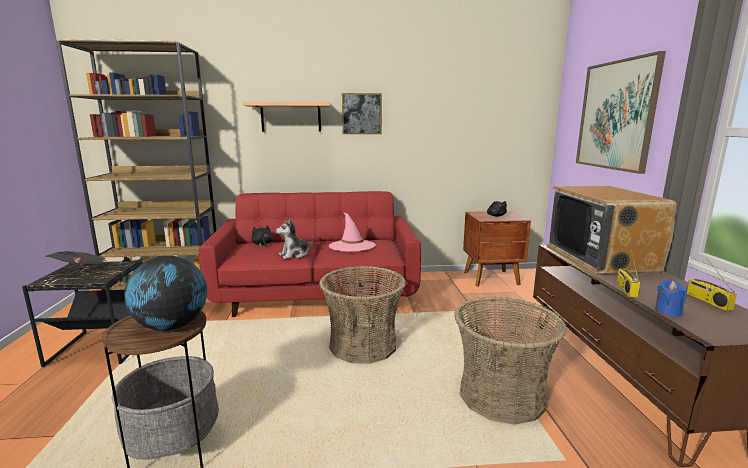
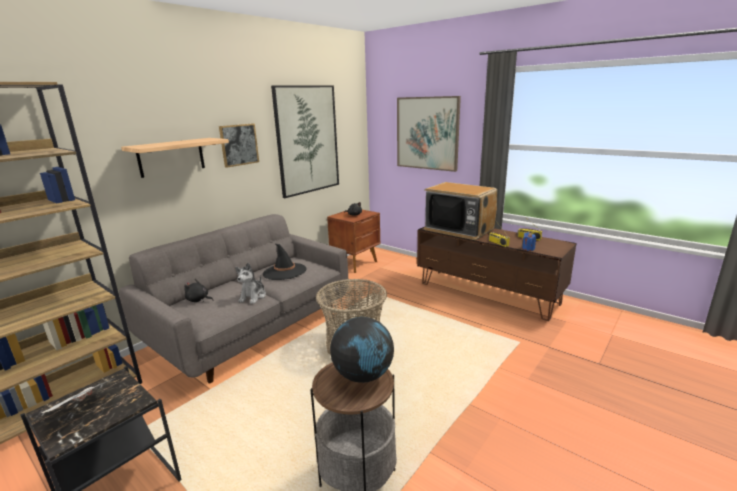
camera: 45 degrees left, 5 degrees up
red sofa [199,191,421,317] -> grey sofa [119,214,348,384]
pink hat [329,212,376,251] -> black hat [263,244,307,280]
basket [454,296,567,425] -> none
none -> picture [271,85,339,198]

